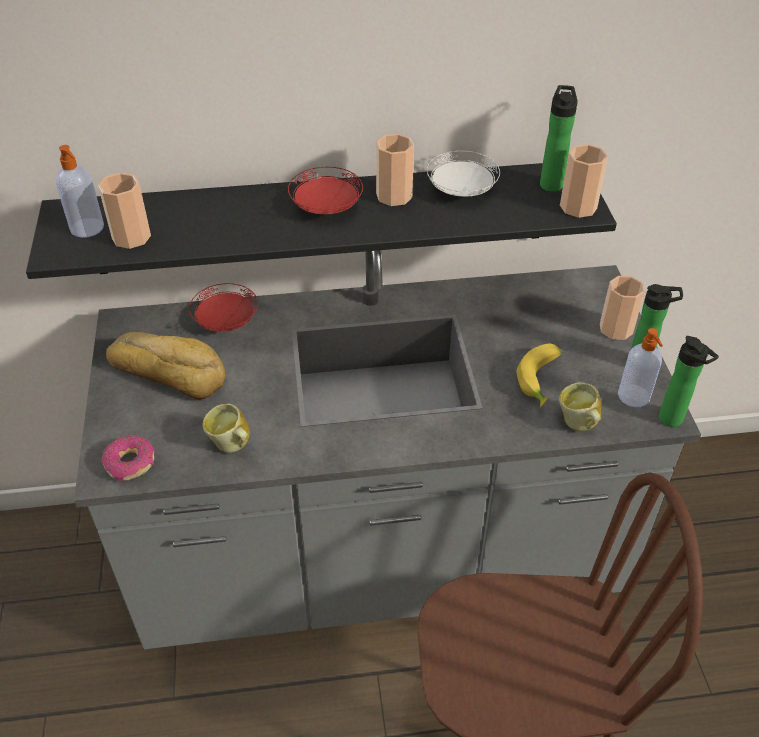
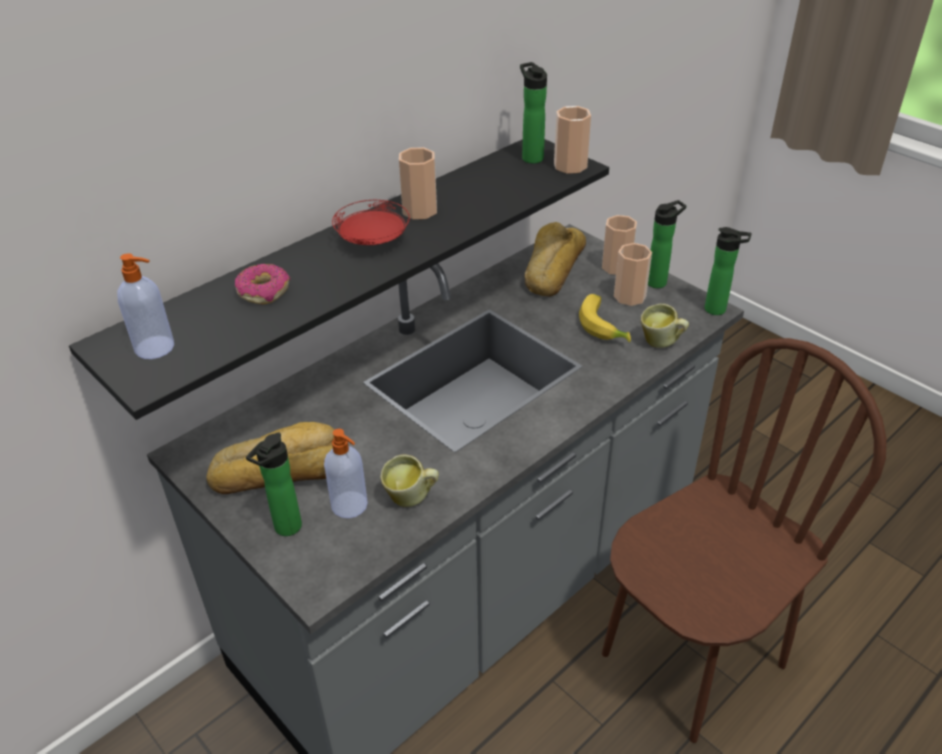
camera: 35 degrees left, 5 degrees down
cup [98,173,151,249] -> cup moved to [614,243,652,306]
donut [101,435,155,481] -> donut moved to [235,264,290,304]
red plate [189,283,258,332] -> none
white plate [427,151,500,197] -> none
soap dispenser [618,328,663,407] -> soap dispenser moved to [324,429,368,518]
none -> bottle [246,433,302,536]
none -> bread [525,222,586,297]

